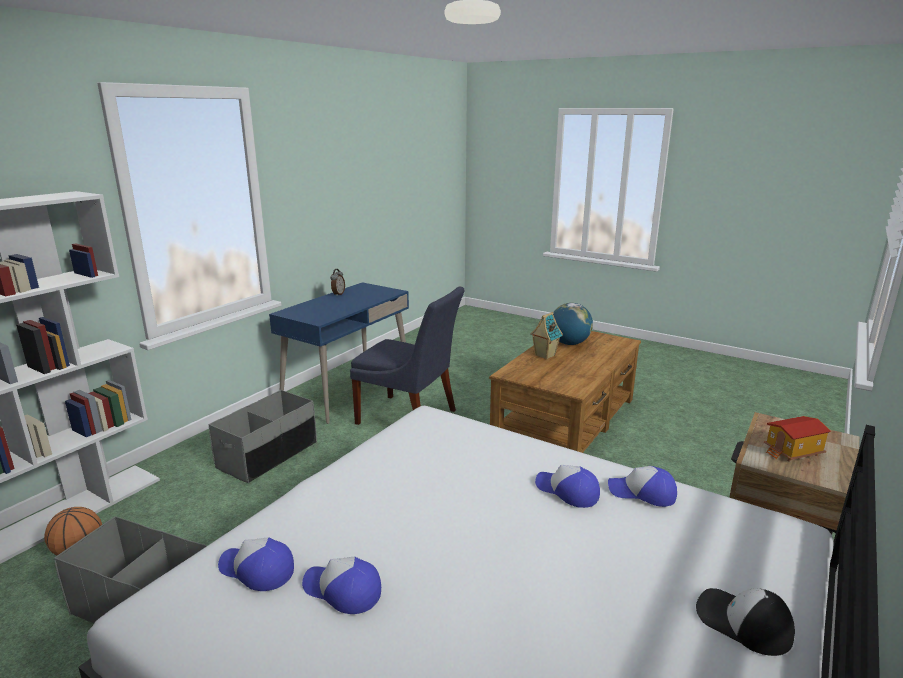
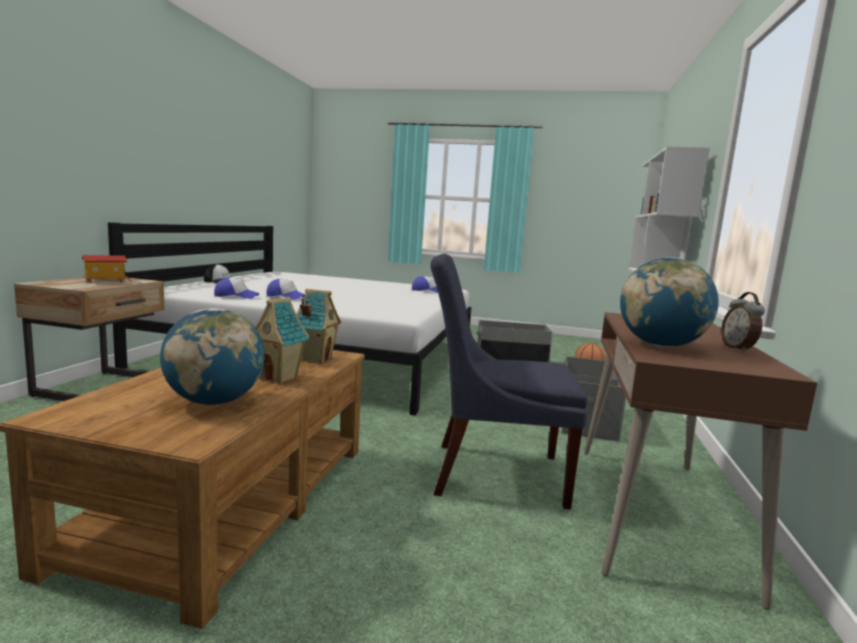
camera: 160 degrees right, 10 degrees down
blue desk [269,282,409,424] -> brown desk [584,312,817,610]
cap [302,557,381,614] -> none
none -> toy house [296,289,341,363]
none -> globe [620,258,719,347]

